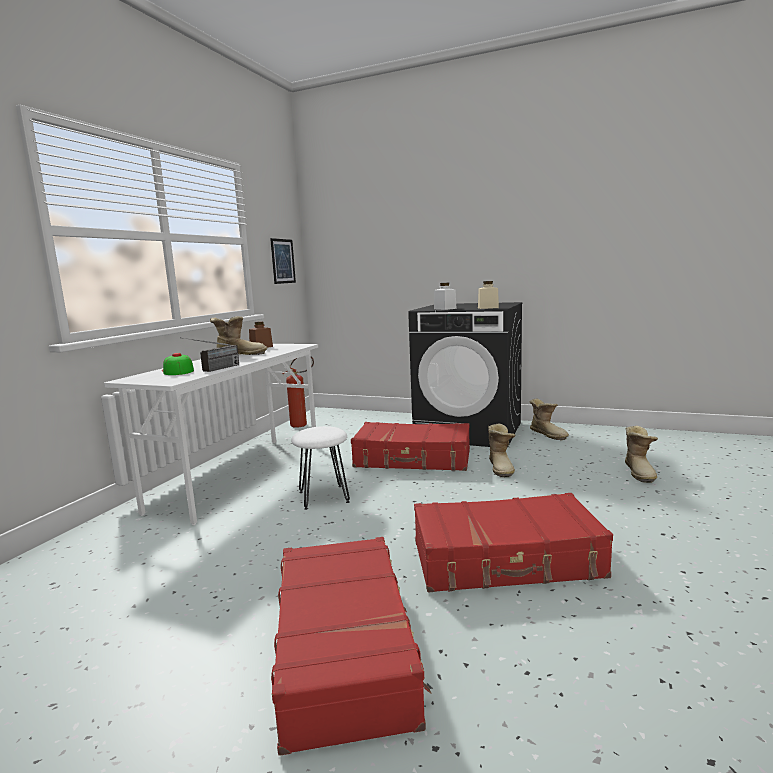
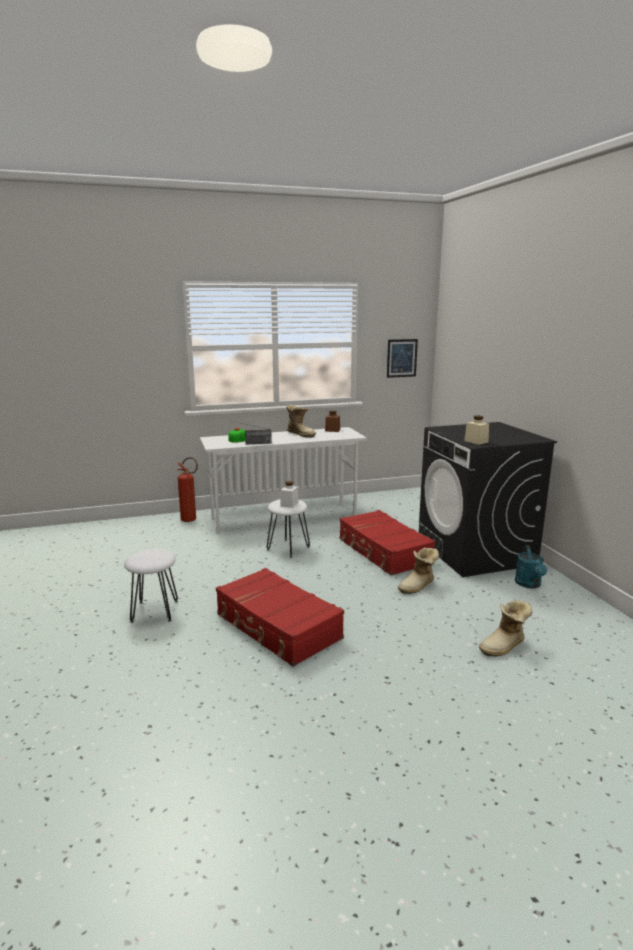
camera: 50 degrees right, 5 degrees up
red suitcase [271,537,431,756] -> white stool [124,549,178,623]
fire extinguisher [282,356,314,428] -> fire extinguisher moved to [178,457,198,522]
white jar [434,283,457,310] -> white jar moved to [280,481,299,508]
boot [529,399,569,440] -> turquoise watering can [515,545,547,588]

